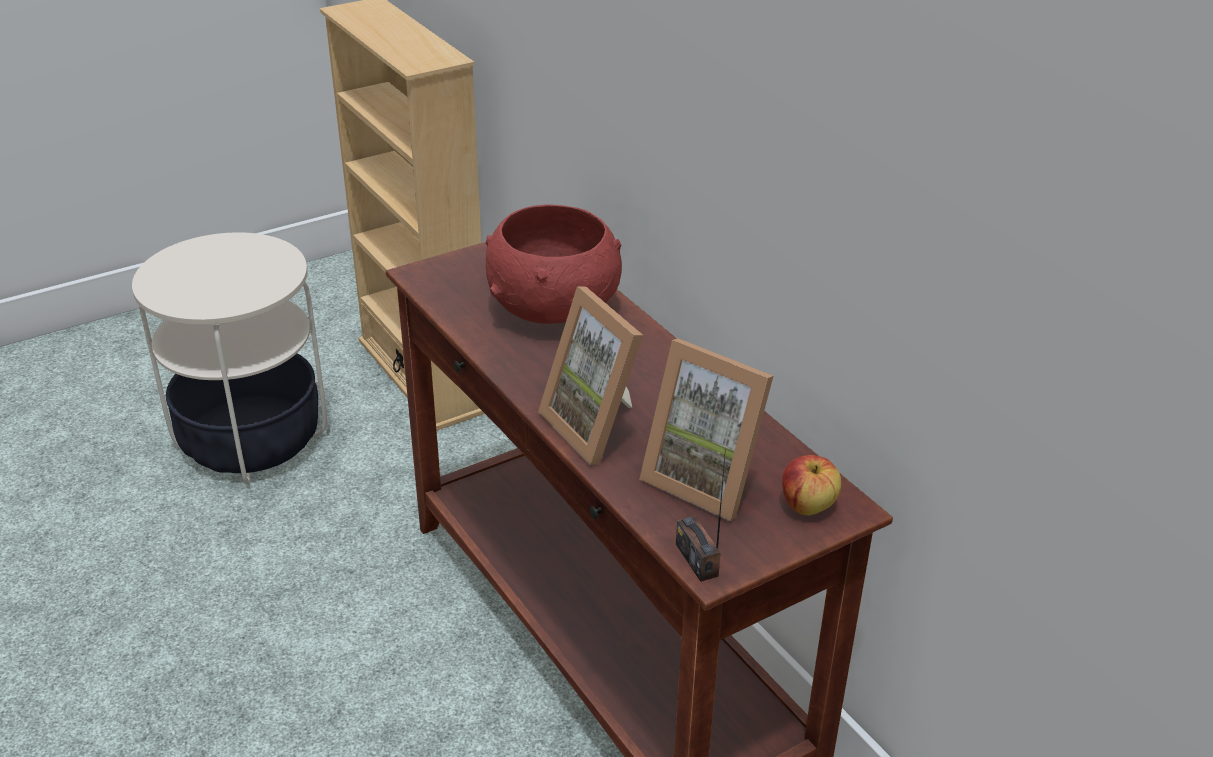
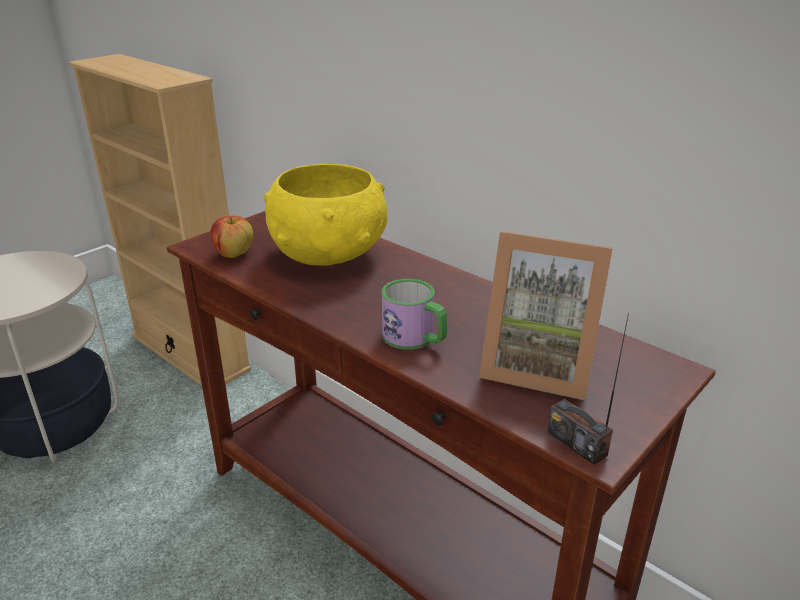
camera: 15 degrees left, 5 degrees down
red bowl [486,204,622,324] -> yellow bowl [264,164,388,266]
picture frame [538,286,643,465] -> mug [382,279,448,350]
apple [782,455,841,516] -> apple moved to [210,216,253,258]

